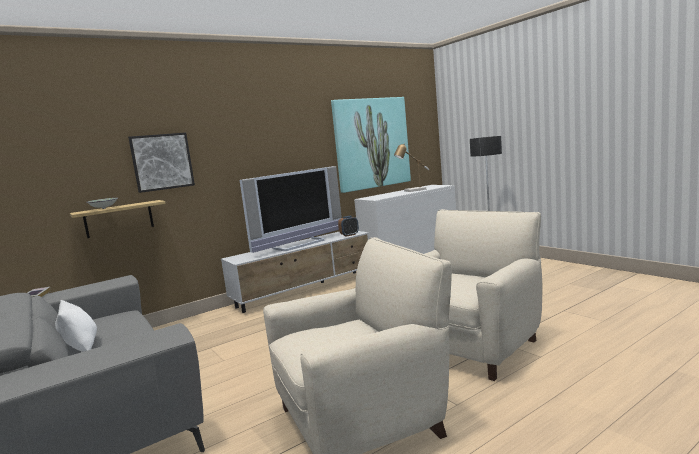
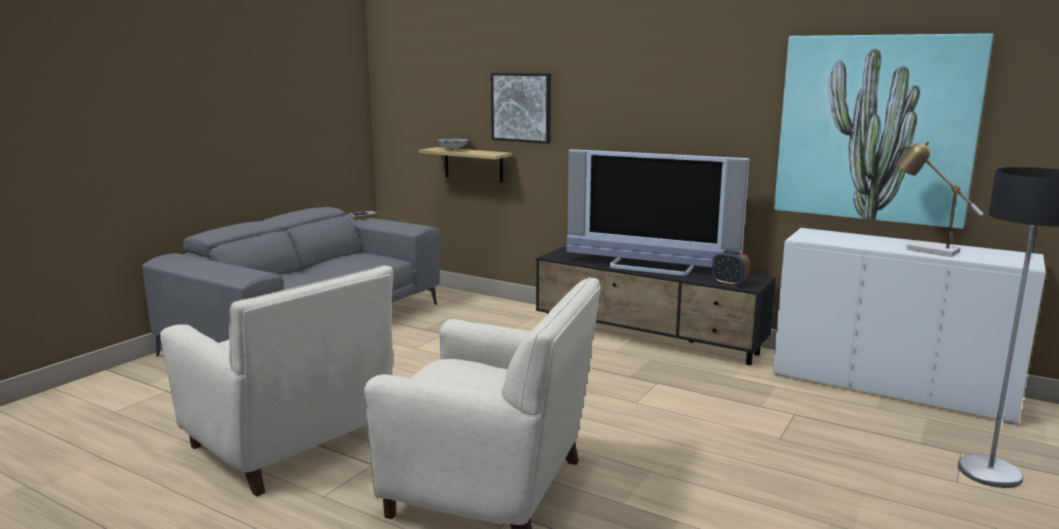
camera: 65 degrees right, 5 degrees up
white pillow [55,300,97,352] -> none
white tv stand [221,231,369,313] -> black tv stand [536,247,776,365]

